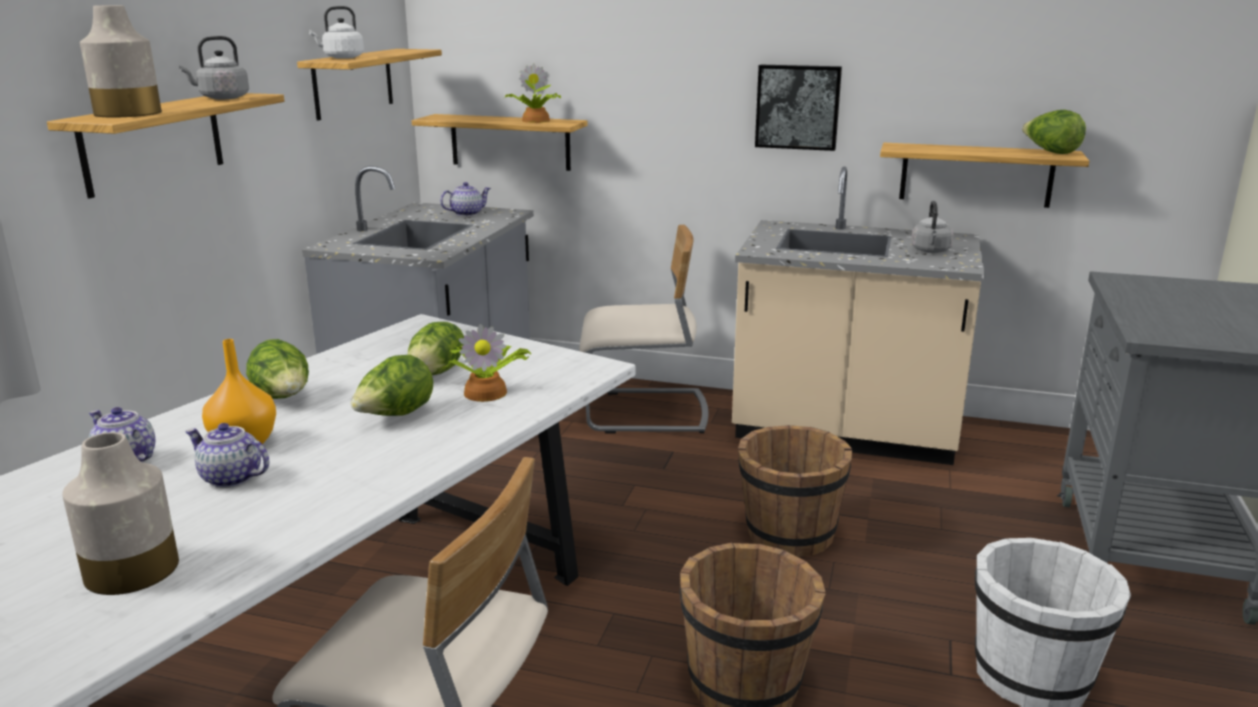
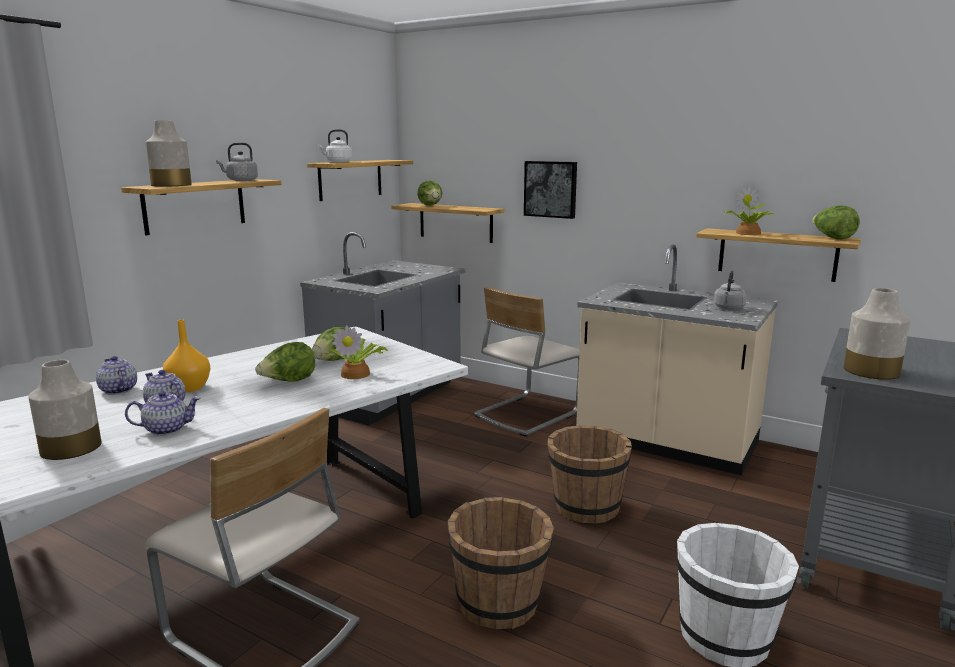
camera: 15 degrees right, 5 degrees down
lettuce [246,339,309,399] -> lettuce moved to [417,181,442,206]
teapot [440,182,491,216] -> teapot moved to [125,391,200,435]
potted plant [504,63,561,123] -> potted plant moved to [724,186,773,235]
beige chair [579,225,709,433] -> beige chair turned 120 degrees clockwise [474,287,580,437]
picture [755,65,842,151] -> picture moved to [524,161,577,219]
none -> beige vase [843,288,910,380]

